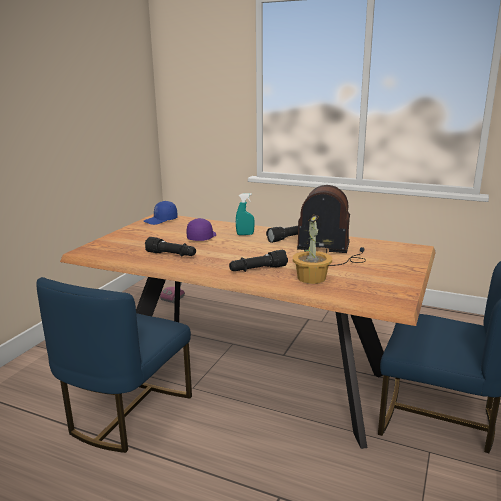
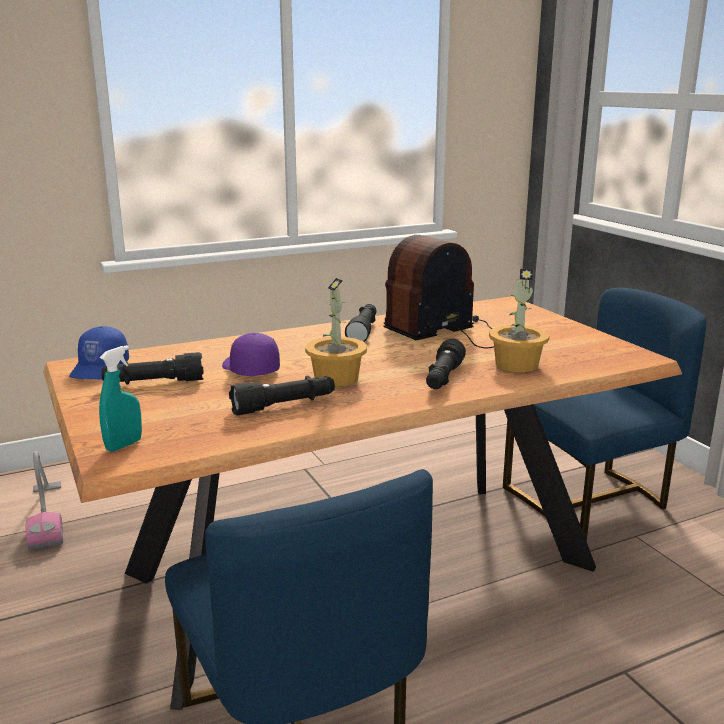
camera: 50 degrees left, 0 degrees up
turquoise spray bottle [236,193,255,235] -> turquoise spray bottle moved to [99,345,142,452]
none -> black flashlight [101,352,204,385]
none -> potted plant [305,278,367,387]

